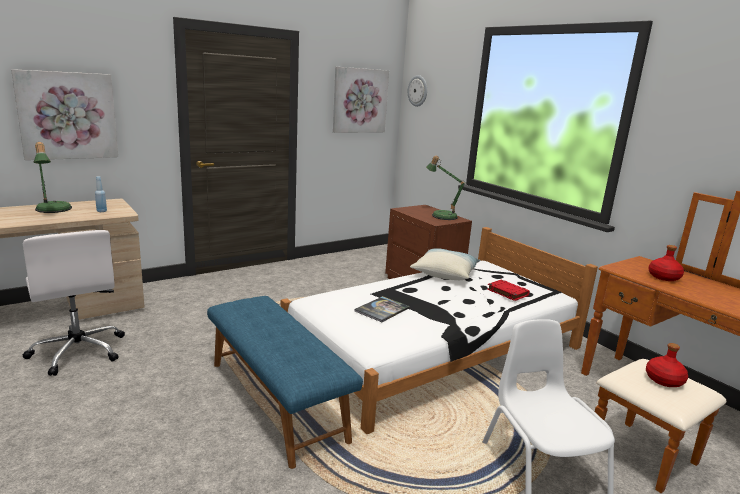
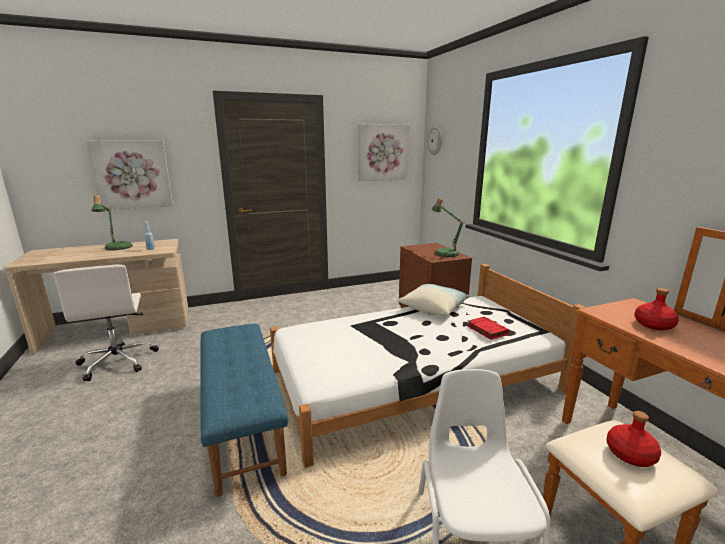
camera: 15 degrees right, 0 degrees up
book [355,296,410,322] -> none

